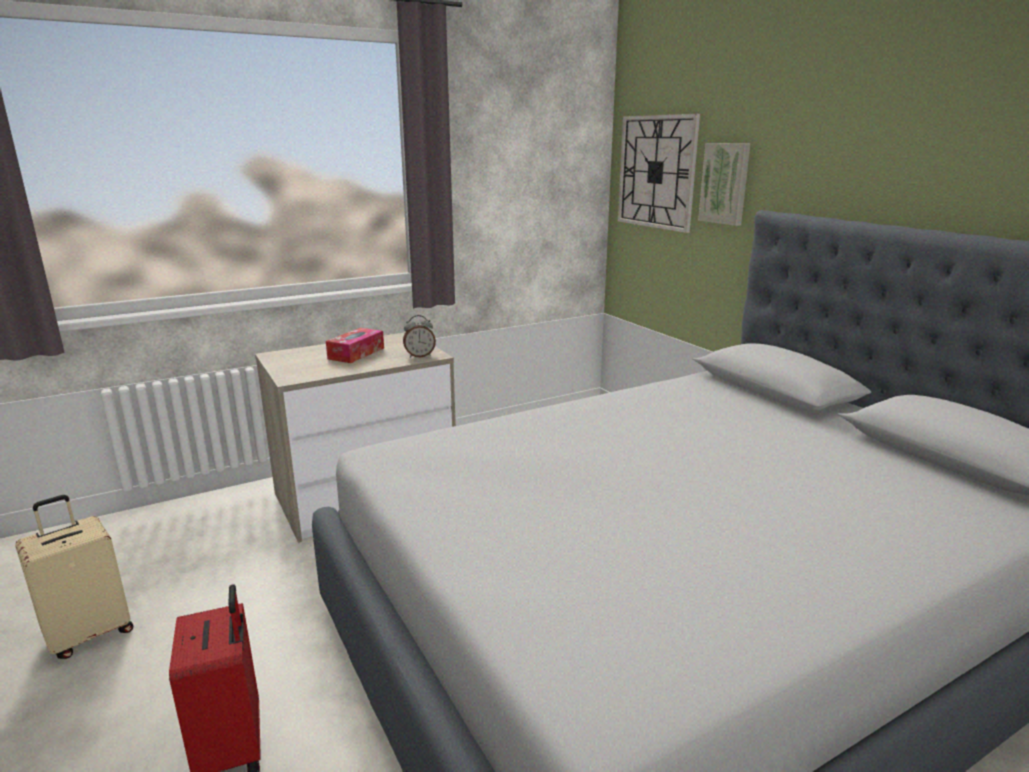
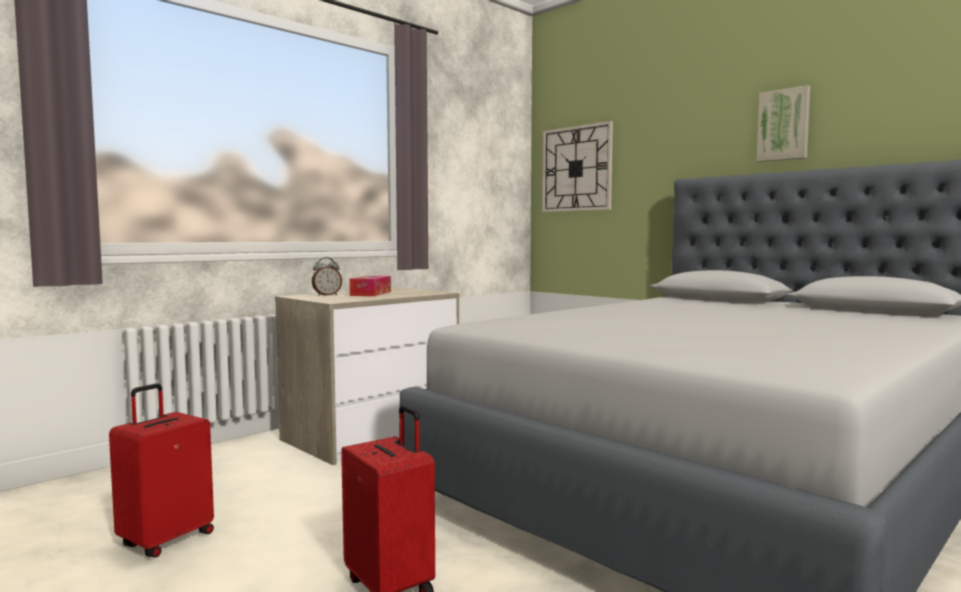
camera: 15 degrees left, 15 degrees down
beige suitcase [15,495,133,659] -> red suitcase [109,384,214,558]
alarm clock [403,315,436,358] -> alarm clock moved to [312,257,342,296]
picture [698,143,751,226] -> picture moved to [757,85,810,162]

